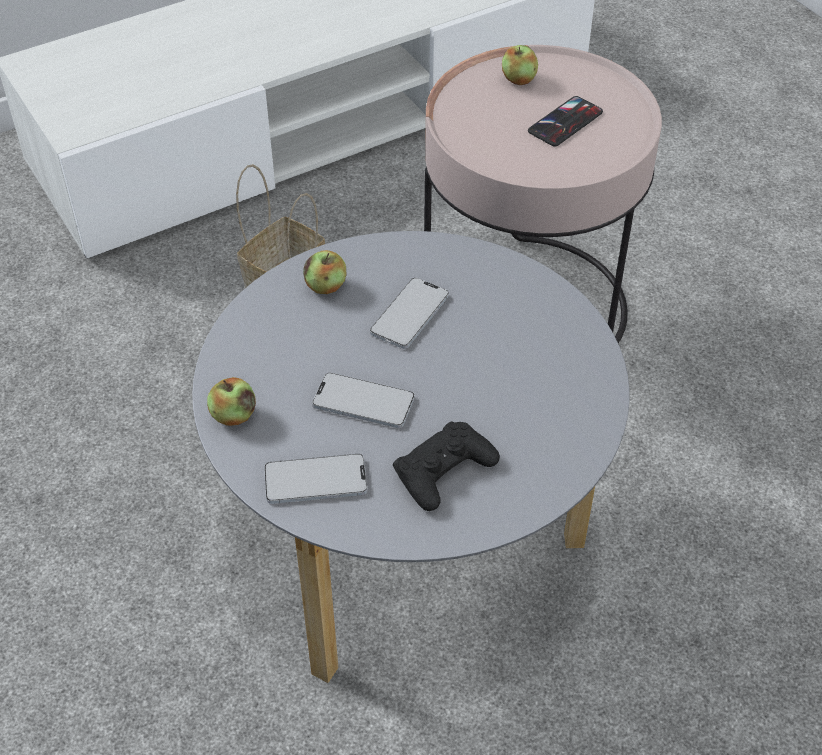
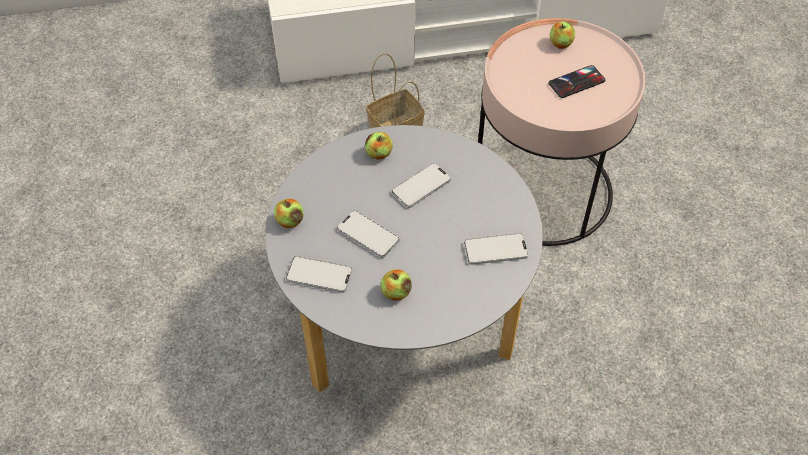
camera: 20 degrees right, 5 degrees up
black game controller [393,421,500,511] -> apple [380,269,412,301]
none -> phone [464,233,528,265]

